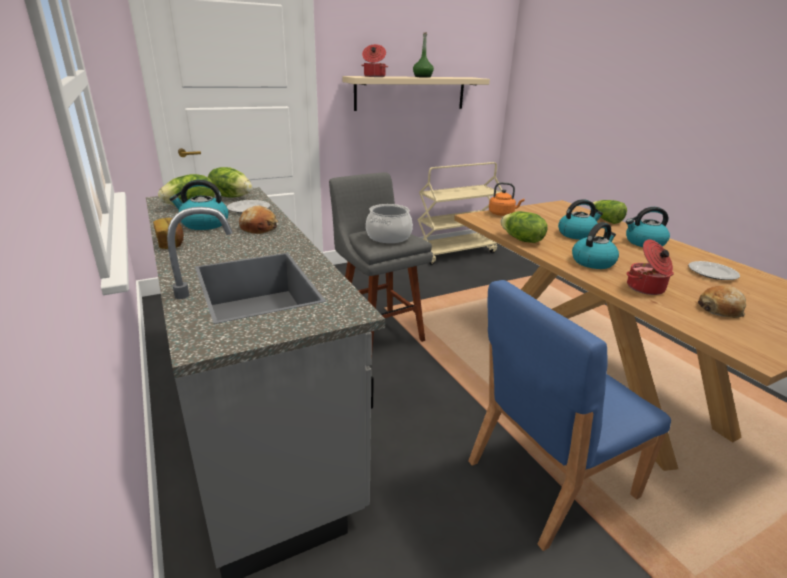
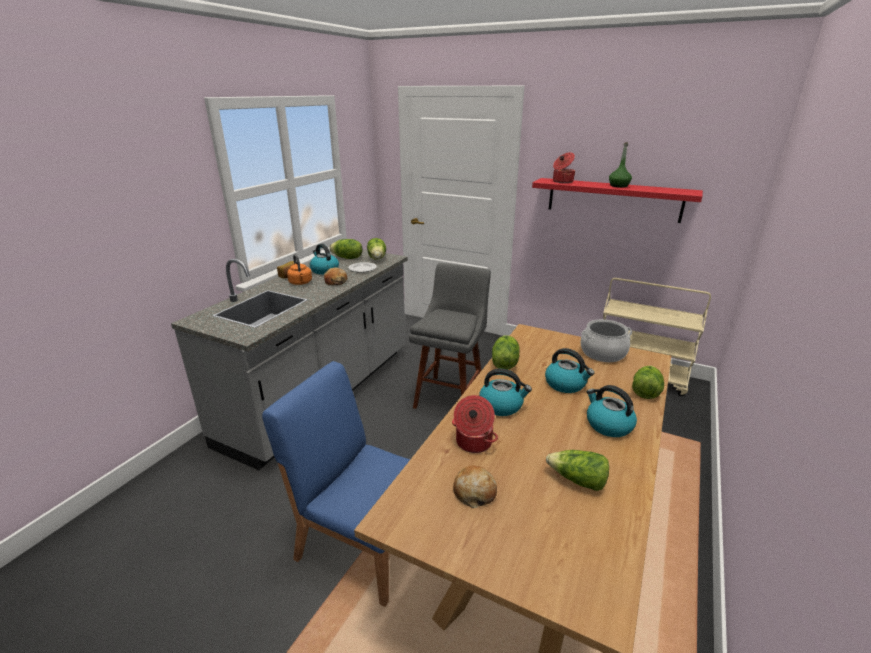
camera: 55 degrees right, 0 degrees up
beige shelf [342,76,490,111] -> red shelf [532,178,703,223]
cooking pot [366,204,413,243] -> cooking pot moved to [580,319,632,362]
orange kettle [489,182,525,216] -> orange kettle moved to [287,254,312,285]
plate [688,261,740,280] -> lettuce [546,450,609,491]

